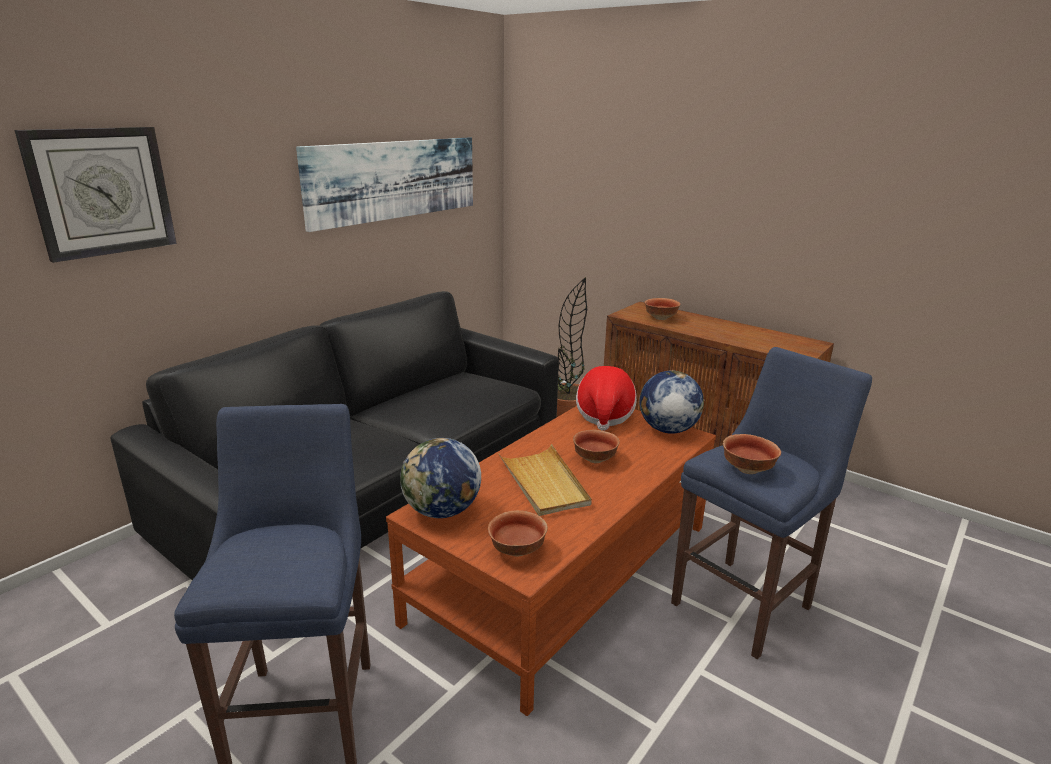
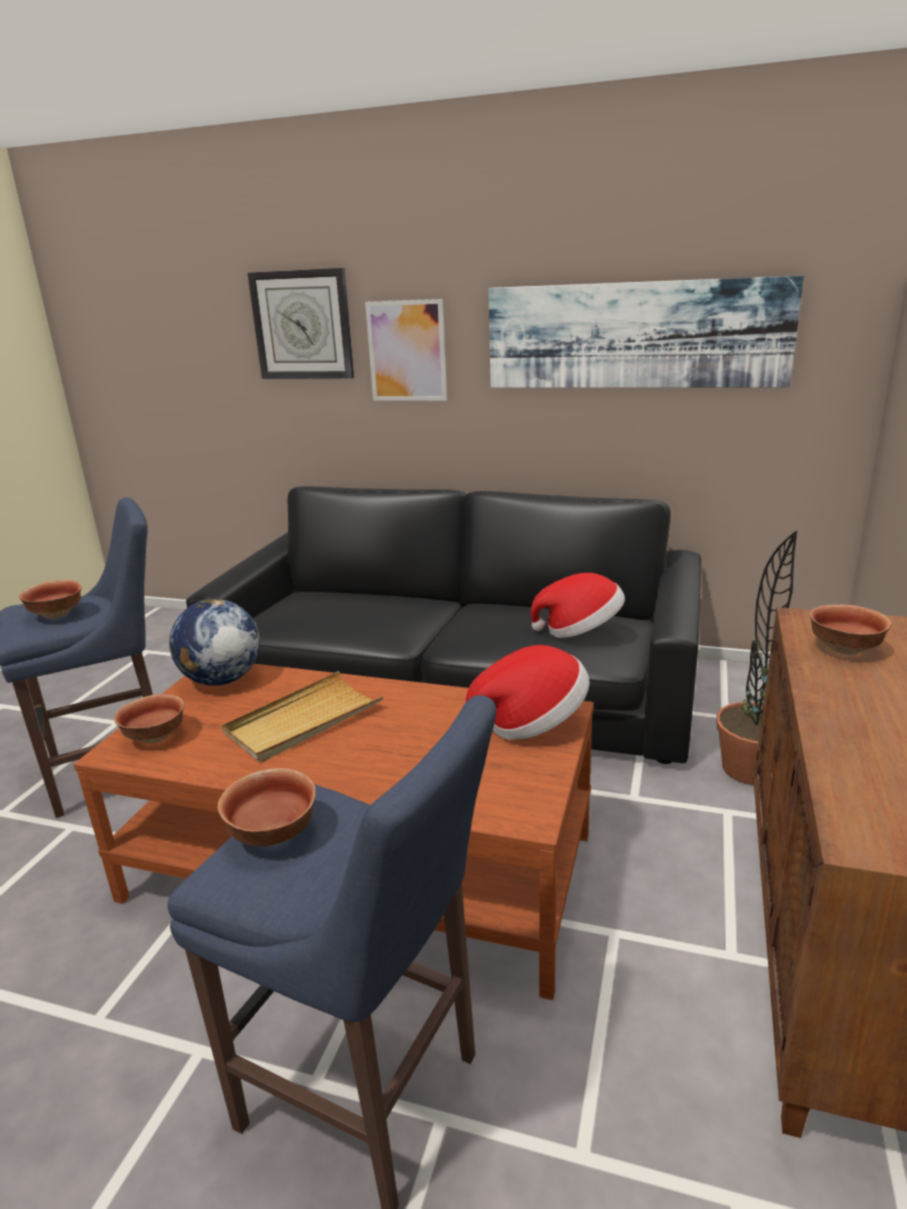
camera: 70 degrees right, 0 degrees up
bowl [573,430,620,463] -> bowl moved to [19,580,82,619]
globe [639,371,704,434] -> none
none -> picture [365,299,447,401]
none -> hat [531,573,625,638]

